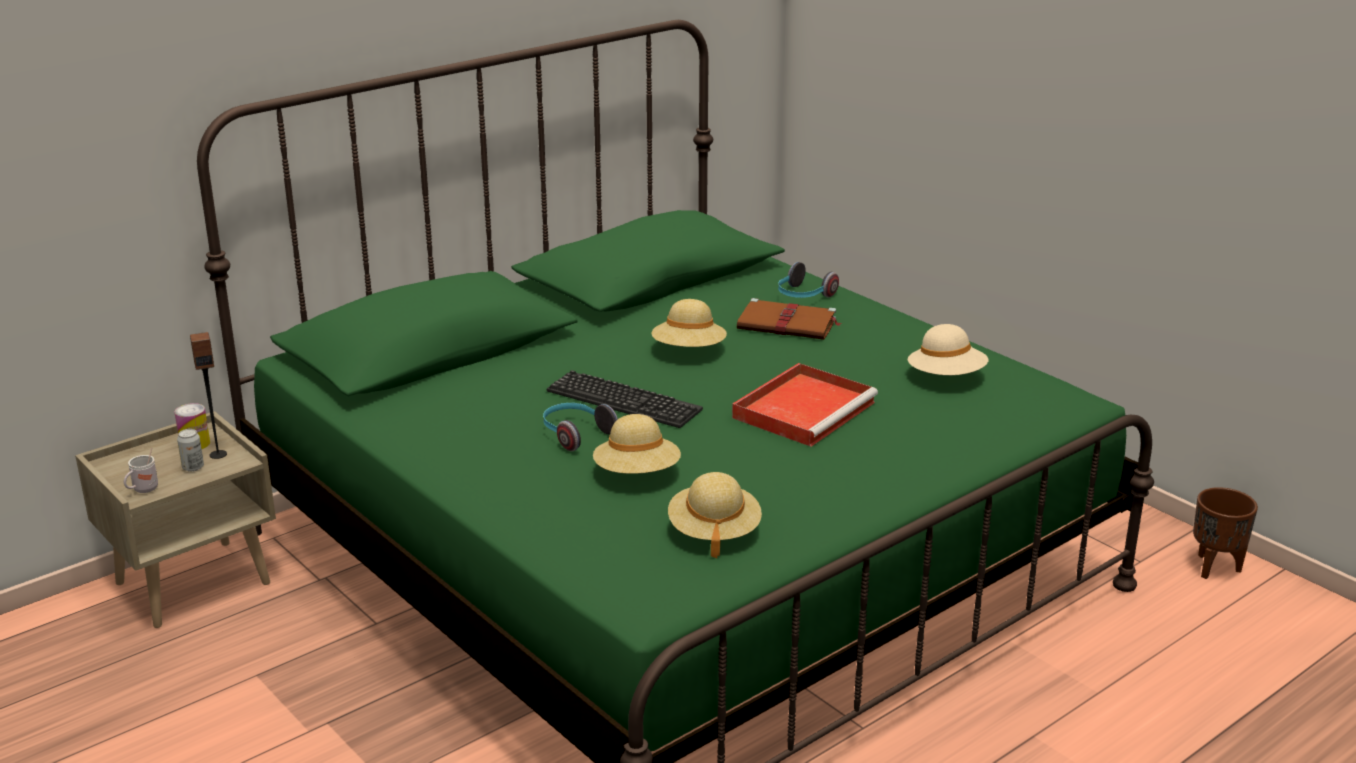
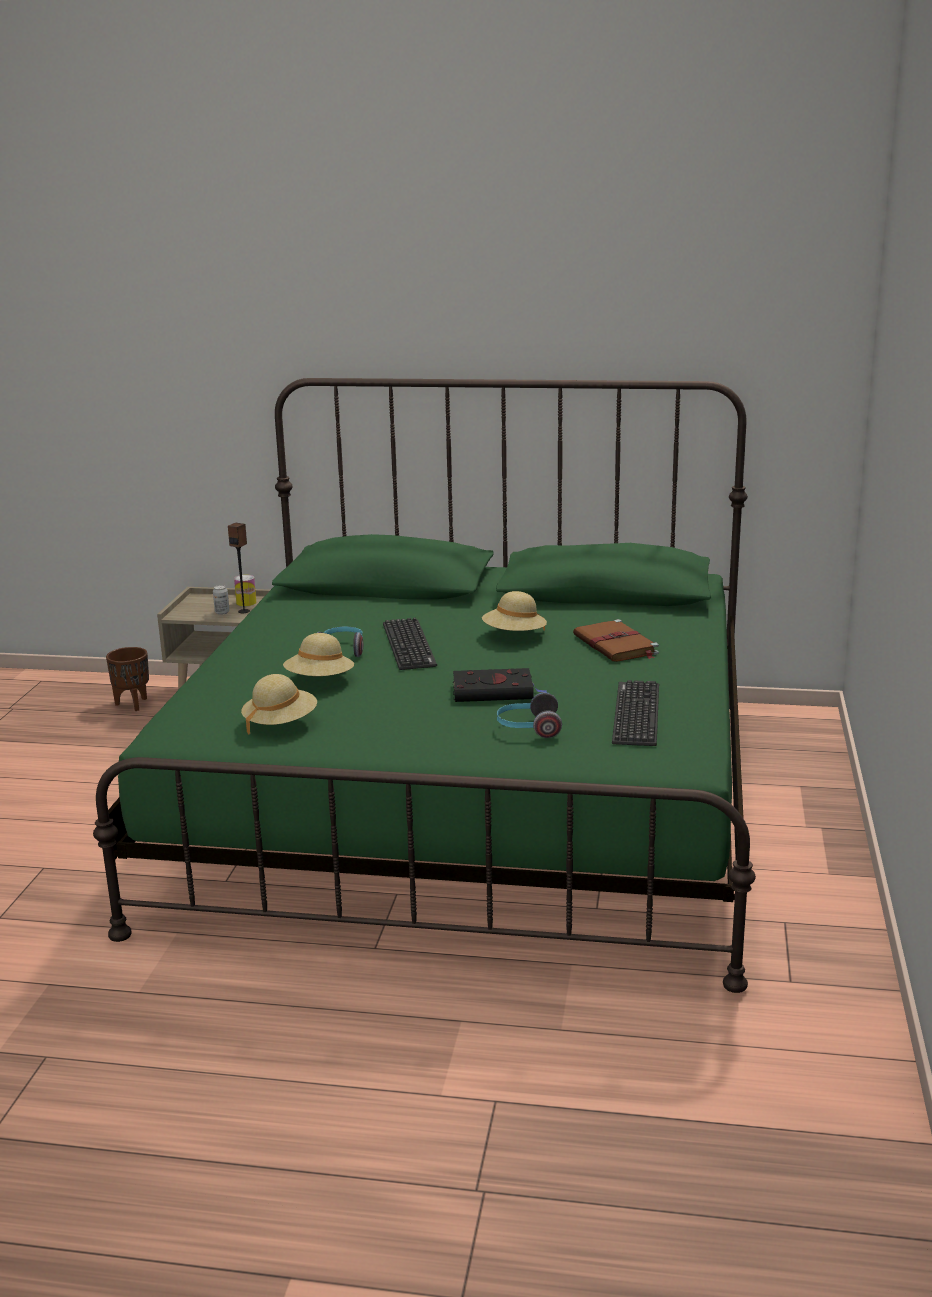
camera: 50 degrees right, 5 degrees down
white mug [124,448,158,493] -> none
red tray [732,363,878,447] -> black book [453,668,548,702]
headphones [778,262,839,298] -> headphones moved to [497,693,562,738]
beige hat [908,324,988,375] -> keyboard [612,680,659,746]
brown planter [1193,487,1258,579] -> brown planter moved to [106,647,149,711]

